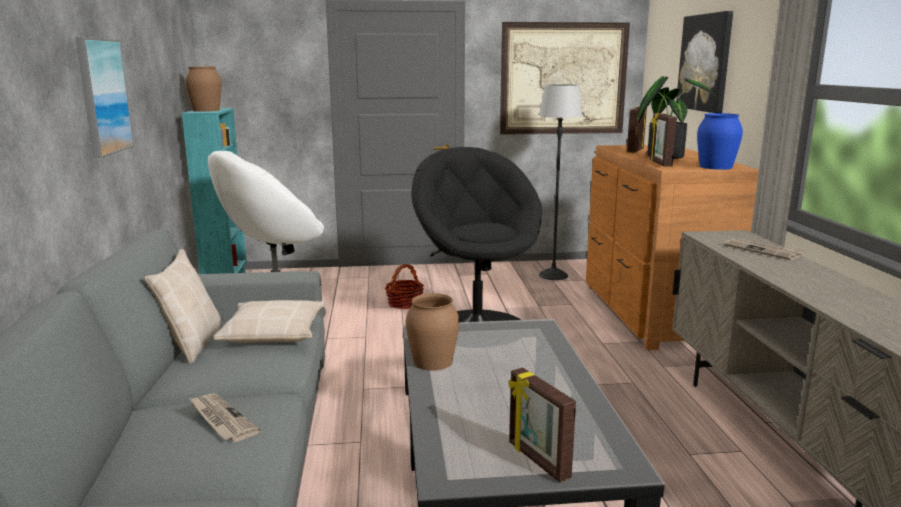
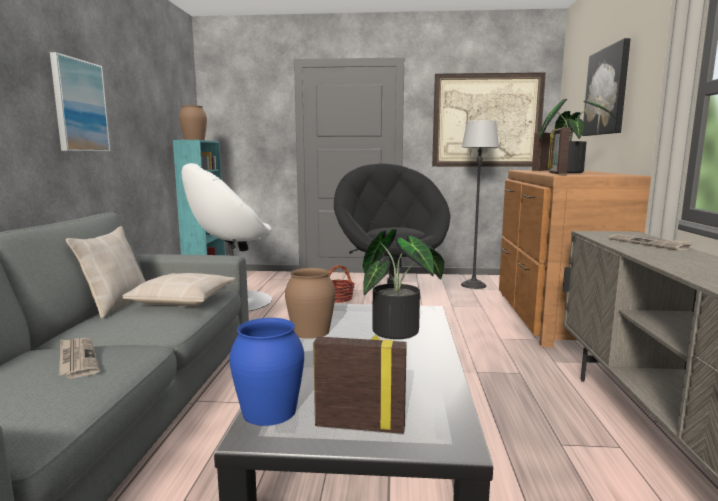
camera: 10 degrees right, 5 degrees down
picture frame [509,368,576,482] -> picture frame turned 120 degrees clockwise [313,335,407,434]
blue vase [697,113,743,170] -> blue vase moved to [229,318,304,426]
none -> potted plant [363,229,444,339]

